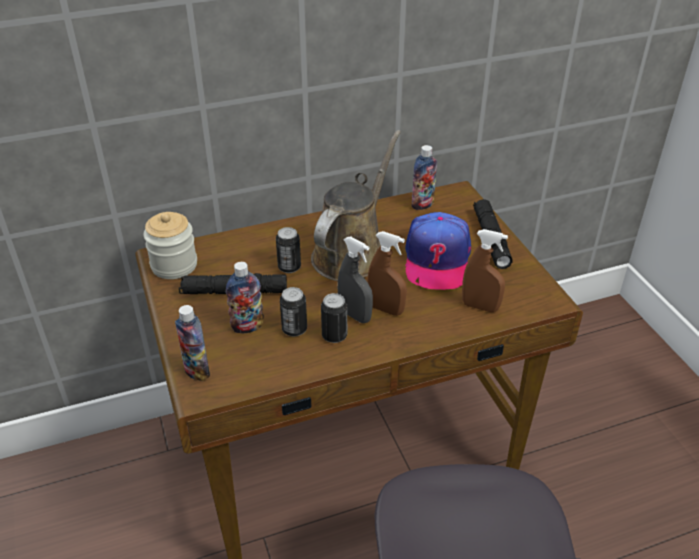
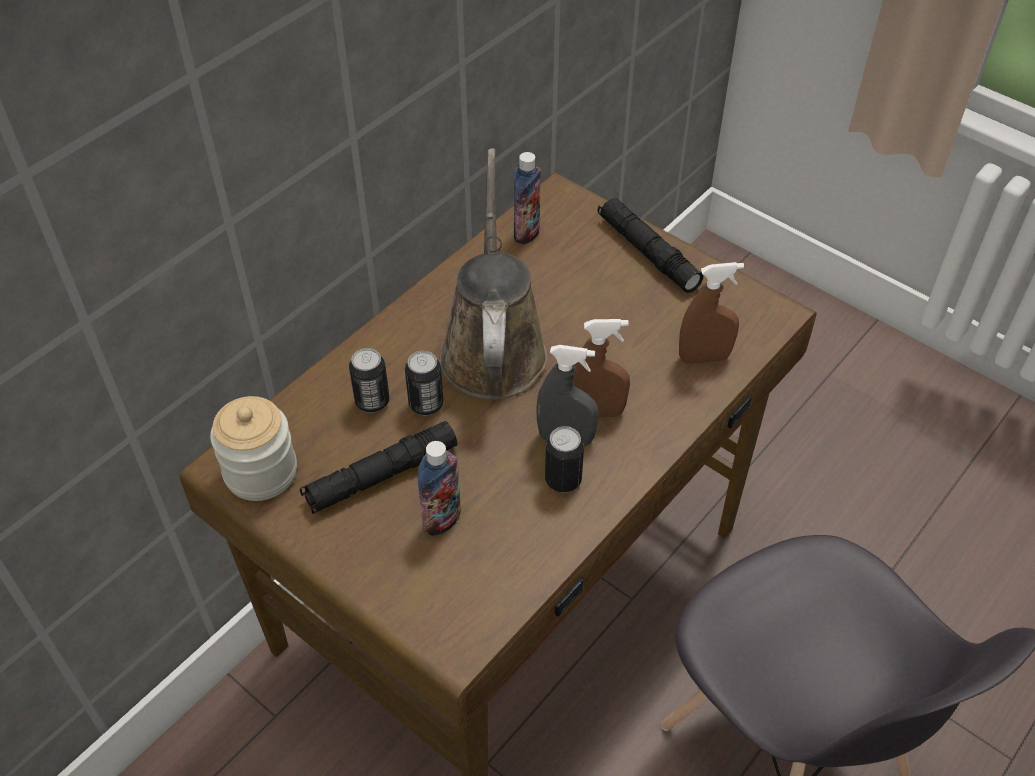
camera: 30 degrees left, 10 degrees up
bottle [175,305,210,381] -> none
can [280,287,307,336] -> can moved to [349,348,389,413]
cap [405,212,471,290] -> none

